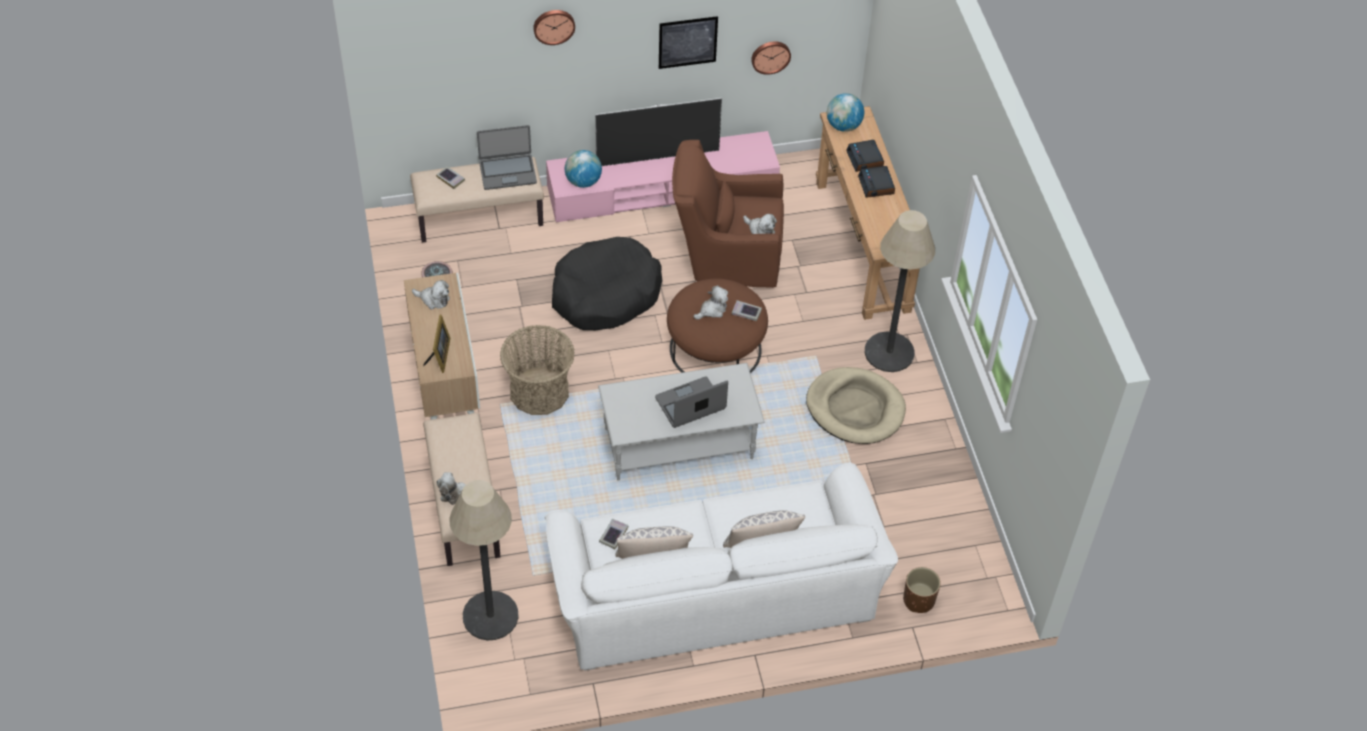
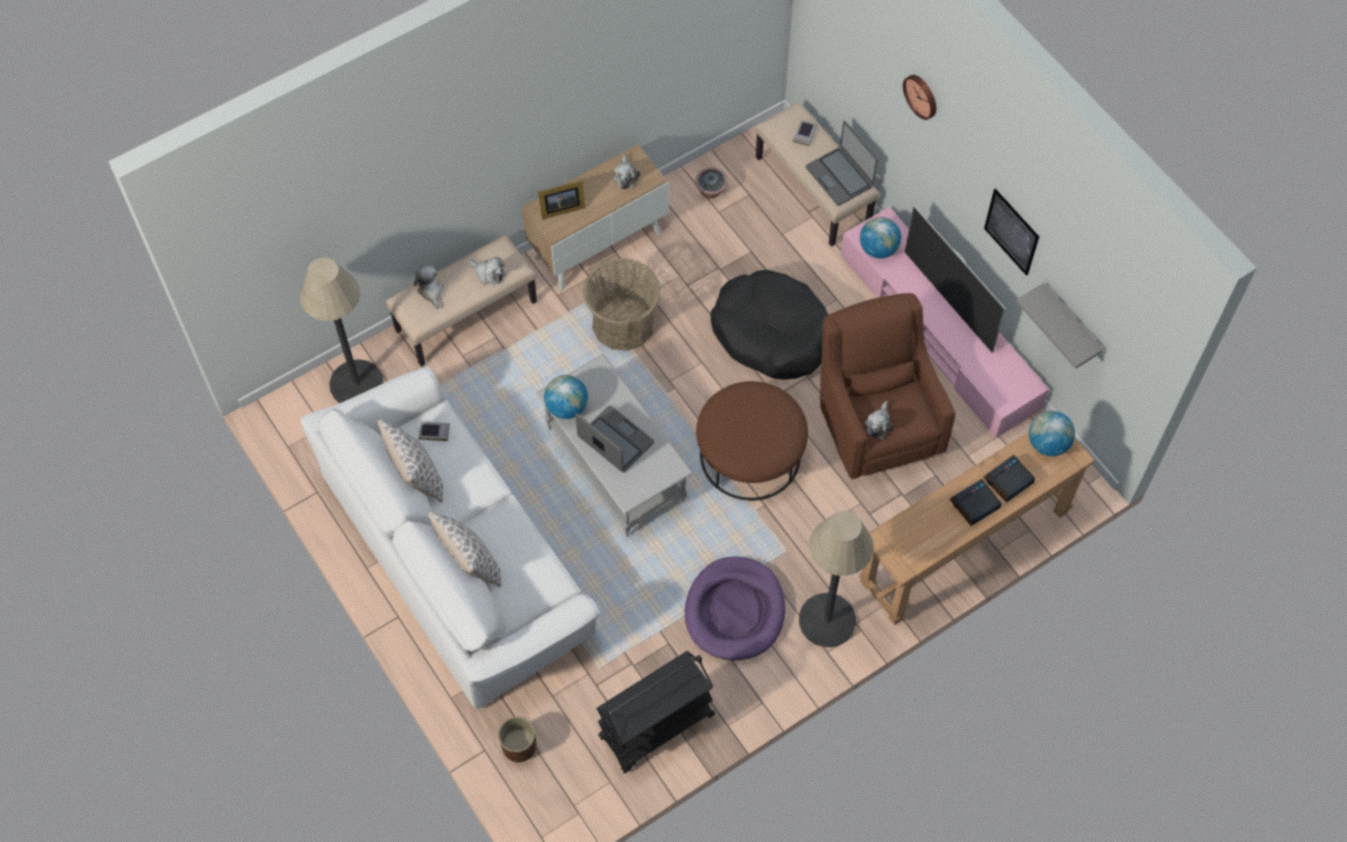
camera: 70 degrees right, 10 degrees up
plush toy [693,286,728,320] -> plush toy moved to [468,257,505,285]
book [732,300,762,321] -> none
wall clock [751,41,791,75] -> grey shelf [1016,283,1103,369]
beige dog bed [806,367,906,444] -> purple dog bed [685,557,786,661]
none -> globe [544,375,588,419]
none -> black cart [596,651,715,773]

